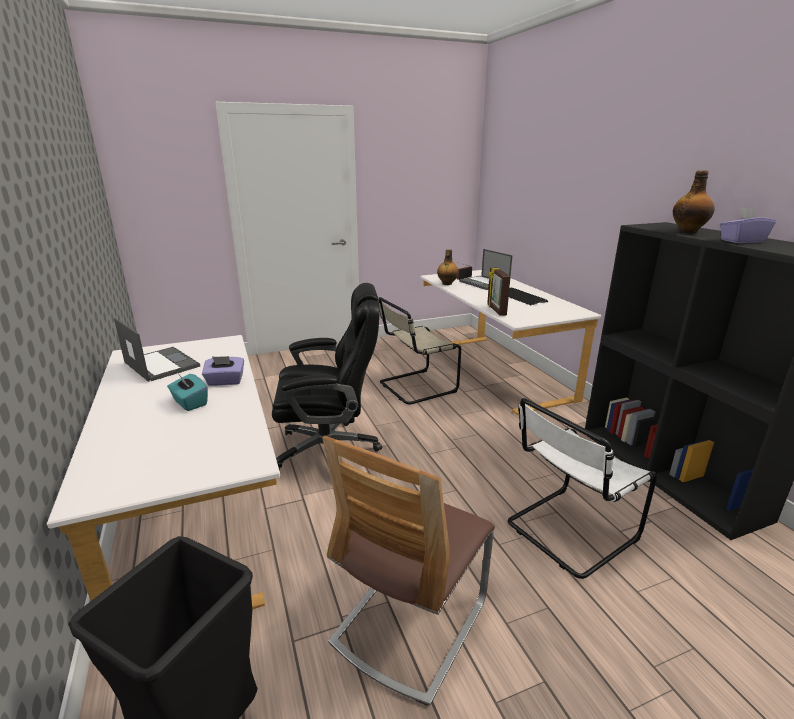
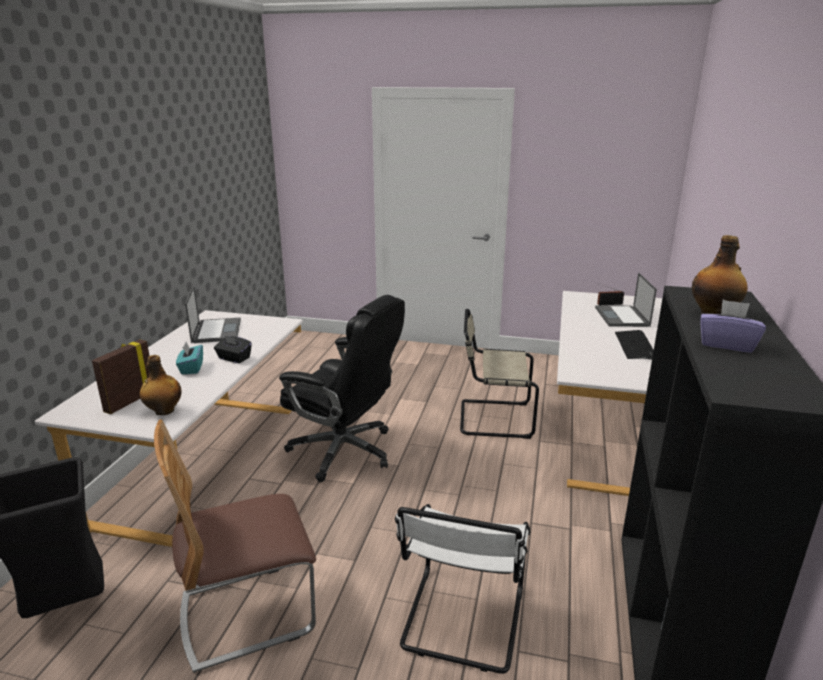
camera: 35 degrees right, 0 degrees up
purple tissue box [202,356,244,386] -> black tissue box [214,335,252,363]
bottle [437,249,459,285] -> bottle moved to [140,355,182,415]
picture frame [487,267,510,316] -> picture frame moved to [92,339,150,414]
white chair [508,398,657,579] -> white chair turned 75 degrees counterclockwise [395,504,531,674]

